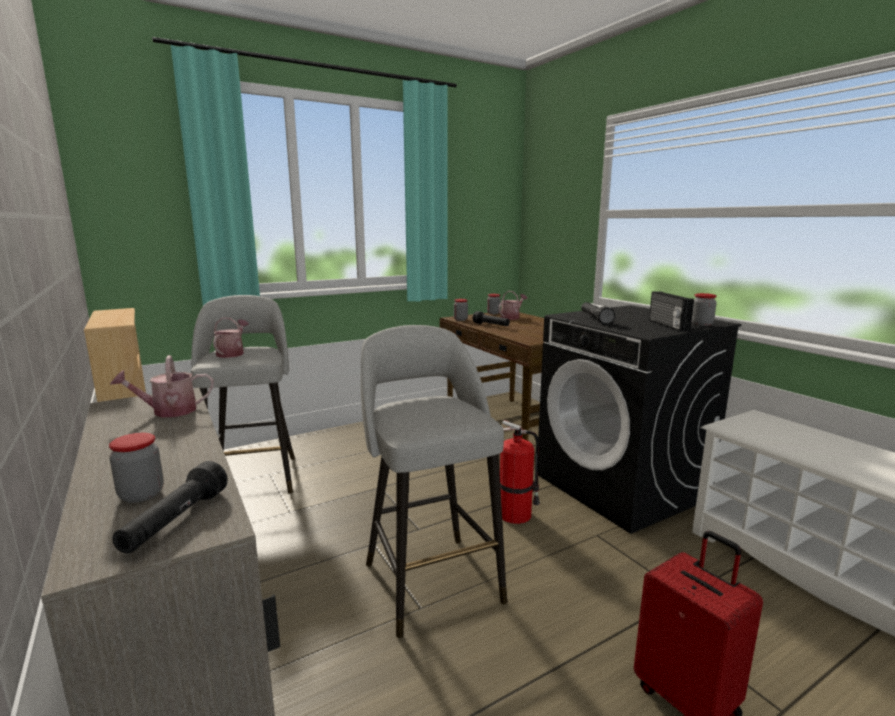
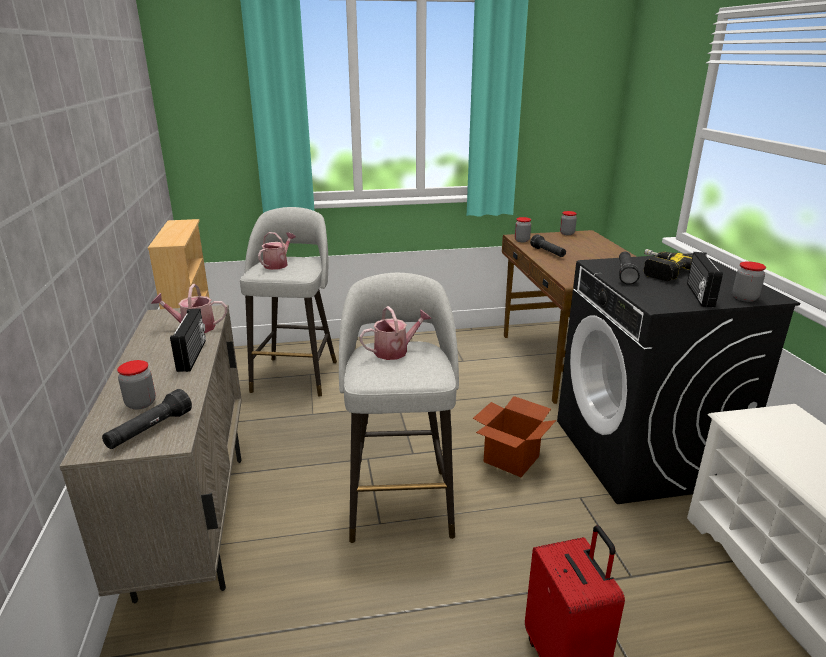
camera: 20 degrees right, 10 degrees up
watering can [498,291,527,320] -> watering can moved to [359,306,432,360]
fire extinguisher [500,420,540,524] -> cardboard box [473,396,556,477]
none -> radio [170,308,206,372]
none -> power drill [644,249,693,281]

